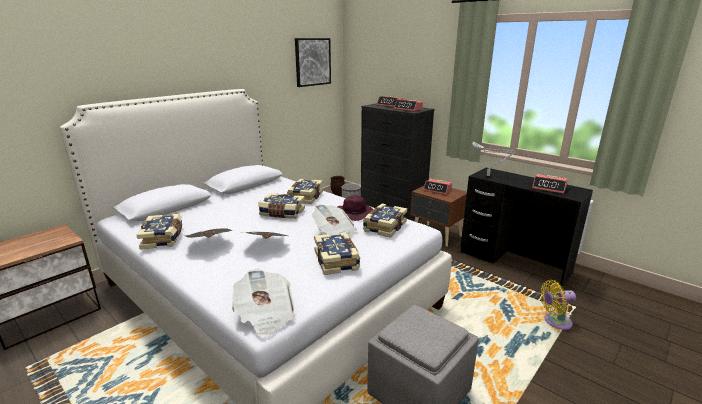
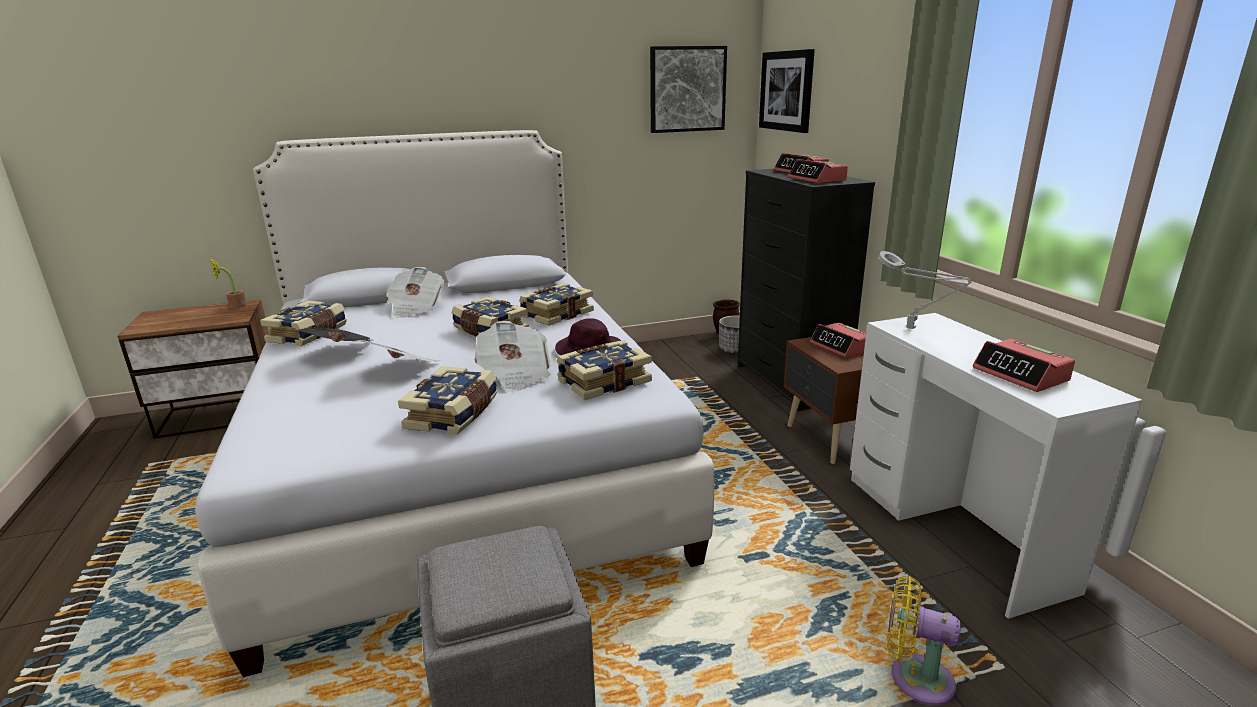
camera: 30 degrees right, 0 degrees up
newspaper [232,269,295,338] -> newspaper moved to [385,267,445,318]
black desk [461,168,593,287] -> white desk [850,313,1142,619]
none -> potted plant [210,257,247,308]
none -> picture [759,49,815,133]

